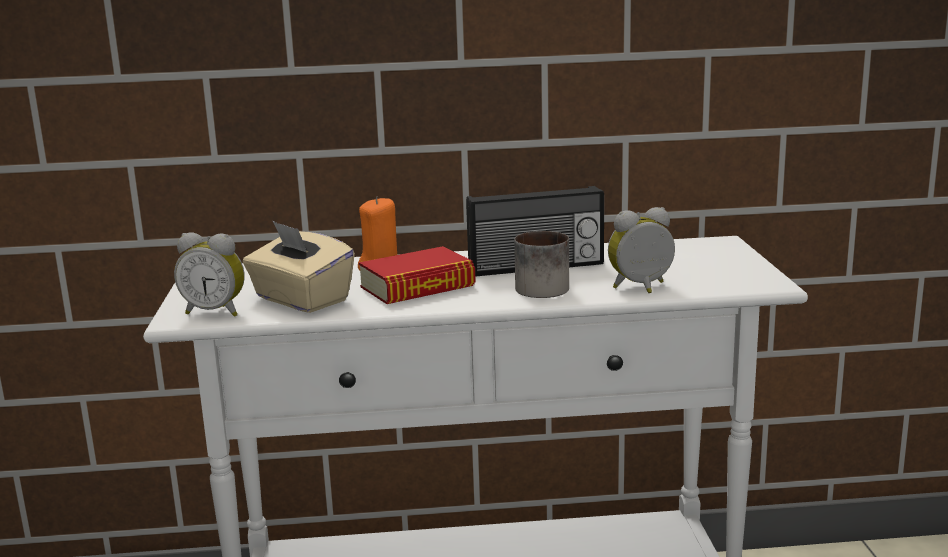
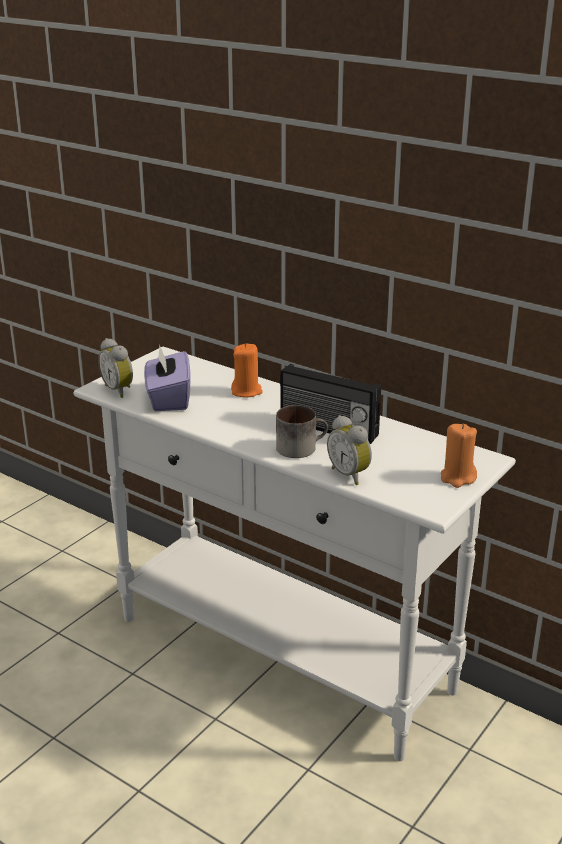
camera: 40 degrees right, 10 degrees up
beige tissue box [243,221,355,313] -> purple tissue box [144,345,191,411]
book [359,246,476,304] -> none
alarm clock [608,207,675,293] -> alarm clock turned 150 degrees counterclockwise [327,415,372,485]
none -> orange candle [441,424,477,488]

